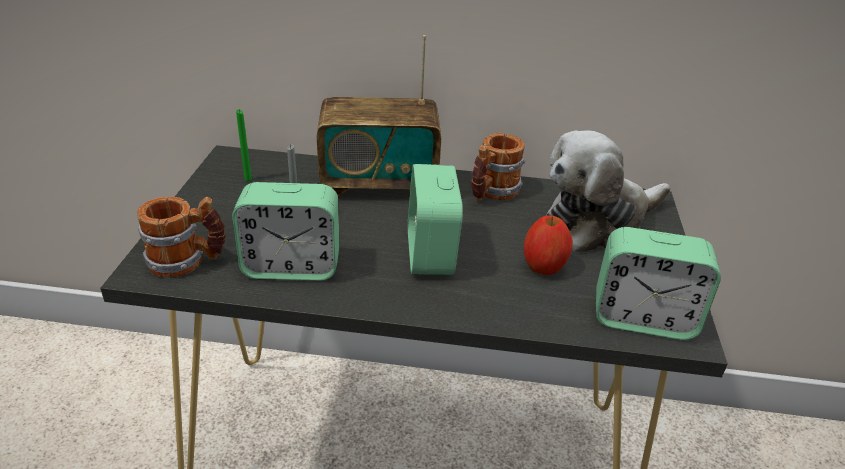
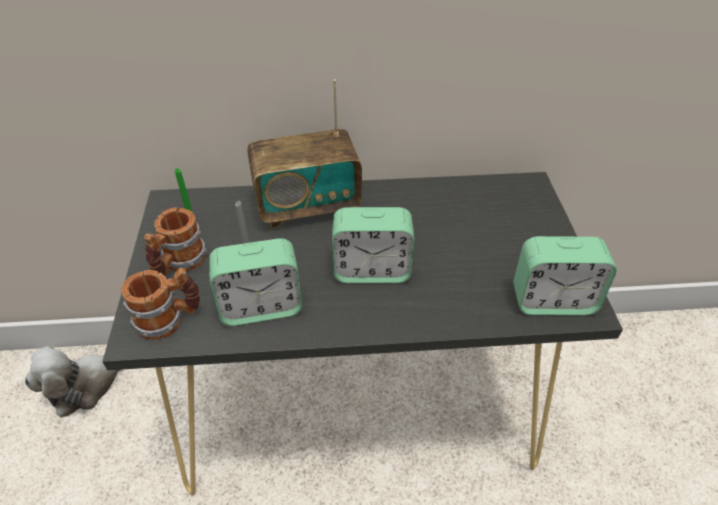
camera: 10 degrees left, 10 degrees up
alarm clock [408,164,463,275] -> alarm clock turned 75 degrees counterclockwise [332,207,414,283]
mug [471,133,525,201] -> mug moved to [144,207,207,277]
apple [524,215,573,275] -> none
plush toy [546,130,671,252] -> plush toy moved to [25,346,120,418]

